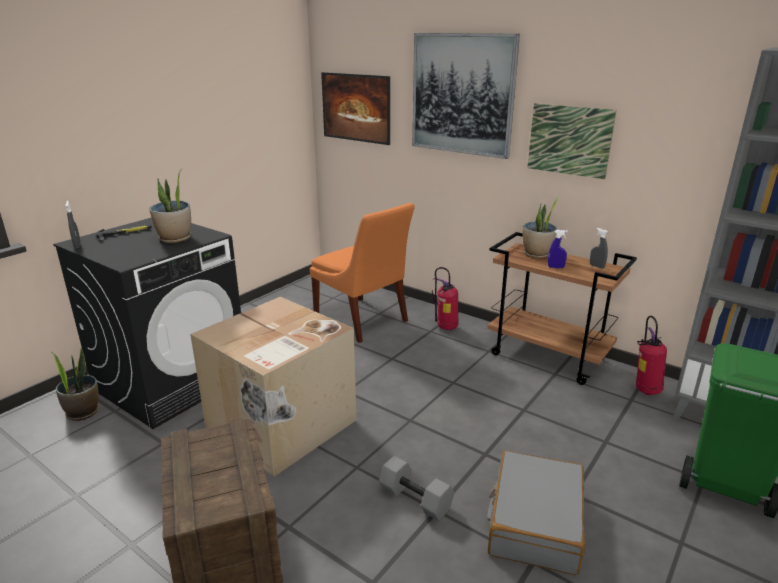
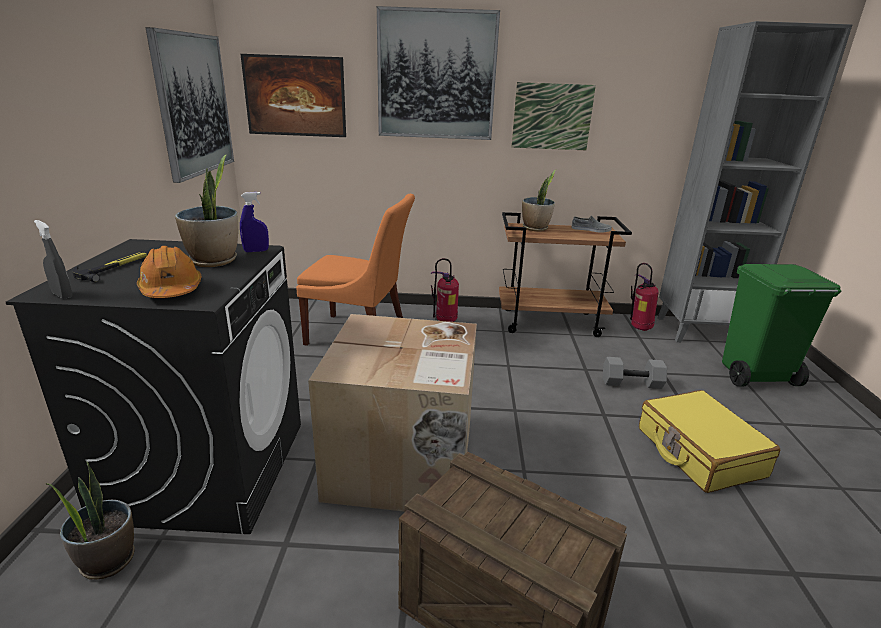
camera: 35 degrees left, 0 degrees up
grey dumbbell [379,456,454,521] -> grey dumbbell moved to [603,357,667,389]
grey suitcase [487,451,585,575] -> yellow suitcase [639,390,780,493]
blue spray bottle [548,230,568,269] -> blue spray bottle moved to [240,192,269,252]
grey spray bottle [590,228,608,269] -> grey shoe [571,216,612,233]
none -> orange hard hat [137,246,201,298]
none -> picture [146,27,234,183]

